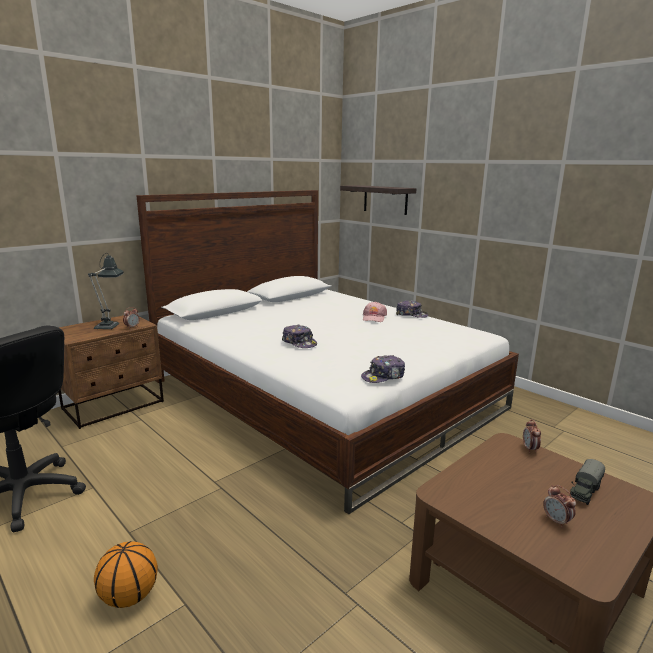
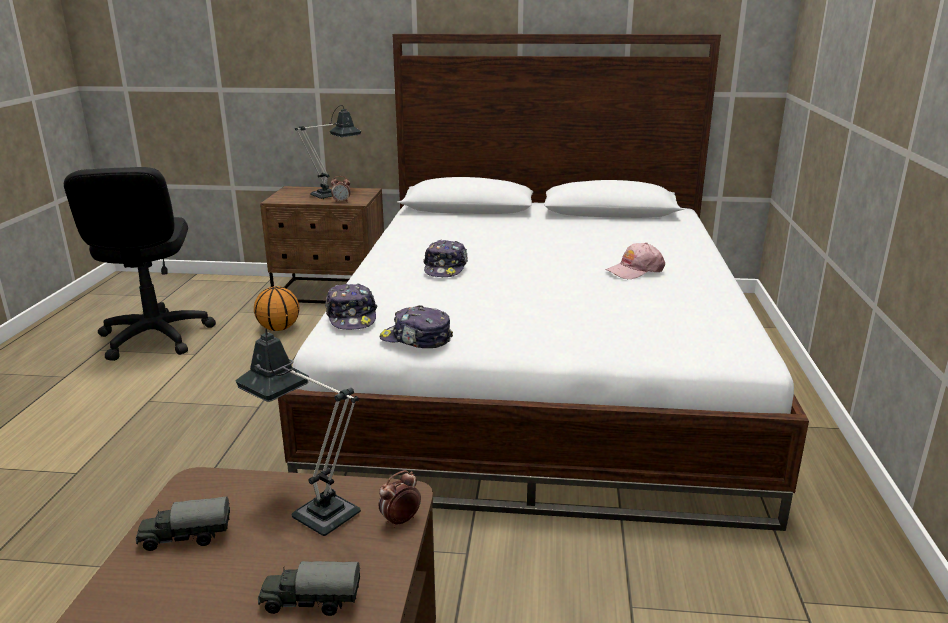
camera: 50 degrees right, 5 degrees up
basketball [94,541,158,608] -> basketball moved to [254,286,299,331]
shelf [340,185,416,215] -> none
cap [396,300,428,318] -> cap moved to [325,284,377,330]
alarm clock [543,485,576,528] -> none
none -> toy truck [136,496,230,551]
none -> table lamp [235,328,361,536]

